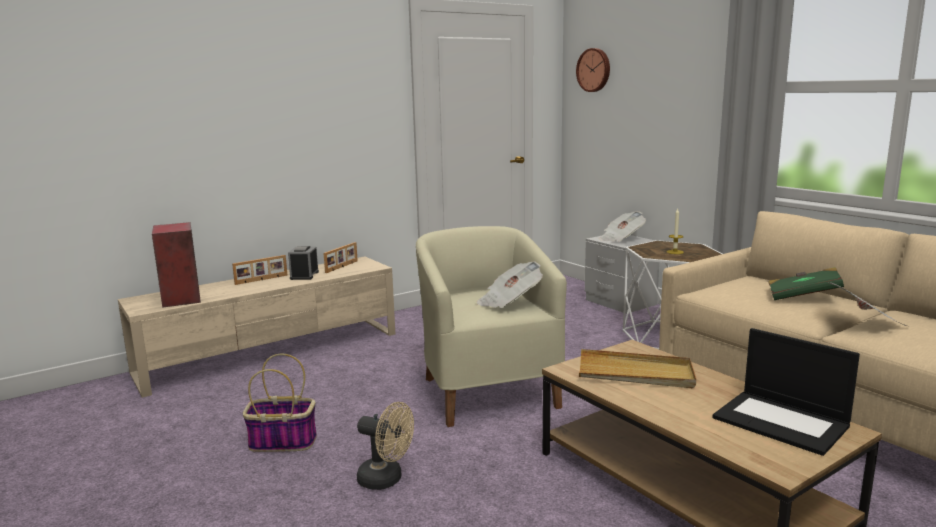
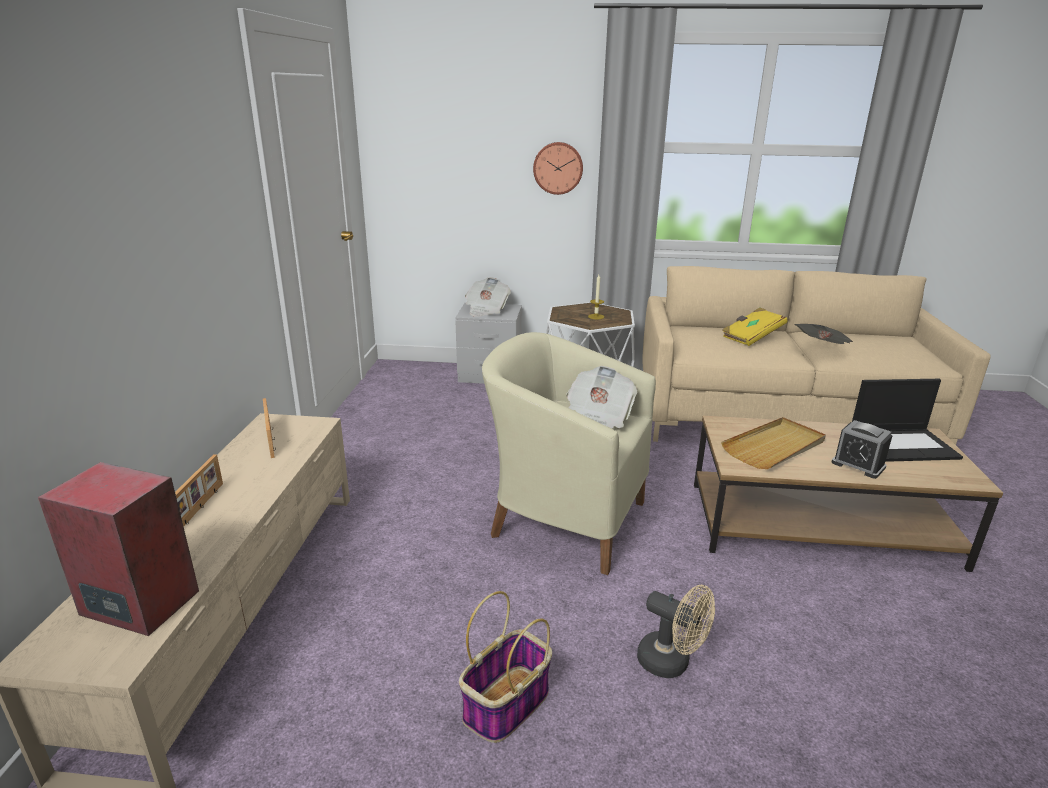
camera: 50 degrees left, 10 degrees up
alarm clock [288,246,319,280] -> alarm clock moved to [832,420,893,479]
beige fan [357,402,414,490] -> beige fan turned 60 degrees clockwise [637,585,715,678]
wall clock [576,48,610,92] -> wall clock moved to [533,142,583,195]
green book [768,267,844,300] -> yellow book [722,307,787,346]

